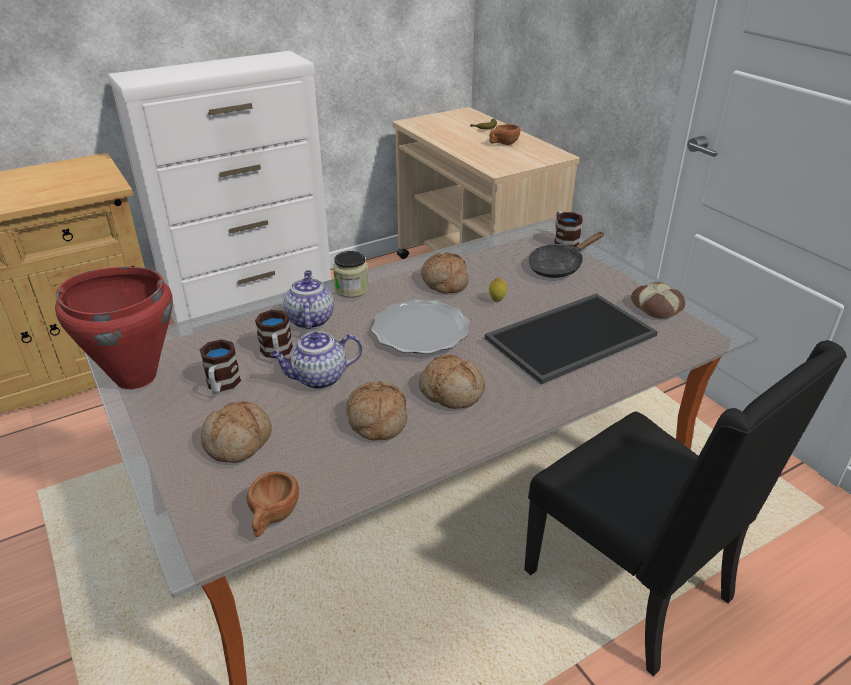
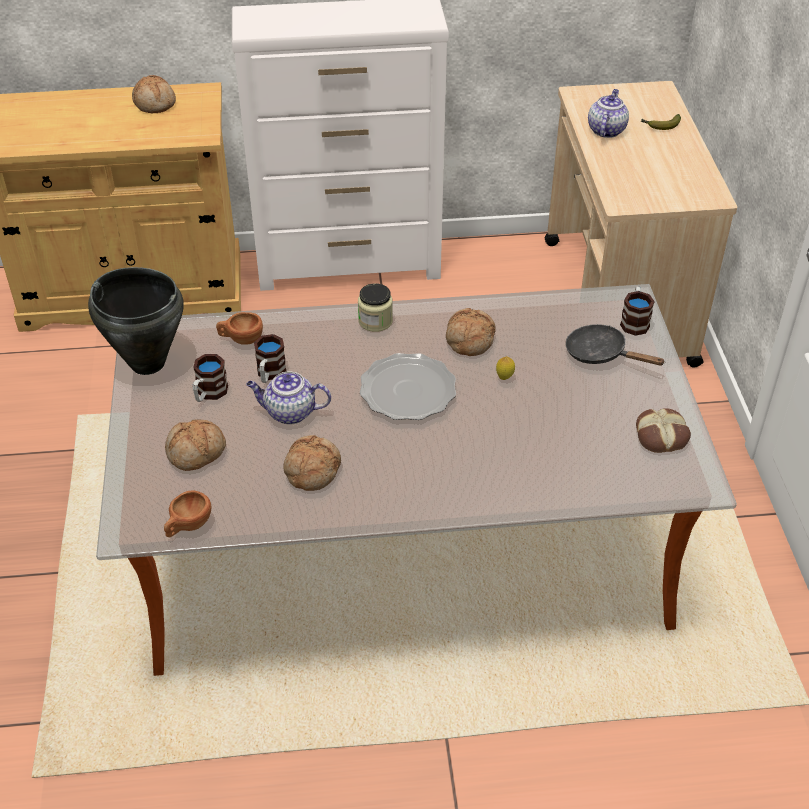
camera: 25 degrees right, 10 degrees up
red cooking pot [55,267,173,389] -> black cooking pot [88,267,184,375]
teapot [284,270,334,329] -> teapot moved to [588,89,629,138]
bread [419,354,485,409] -> bread moved to [132,75,176,114]
tray [485,293,658,384] -> none
brown cup [489,124,520,145] -> brown cup moved to [216,312,263,345]
black chair [524,340,847,677] -> none
black frying pan [528,232,604,278] -> black frying pan turned 45 degrees clockwise [565,324,664,366]

